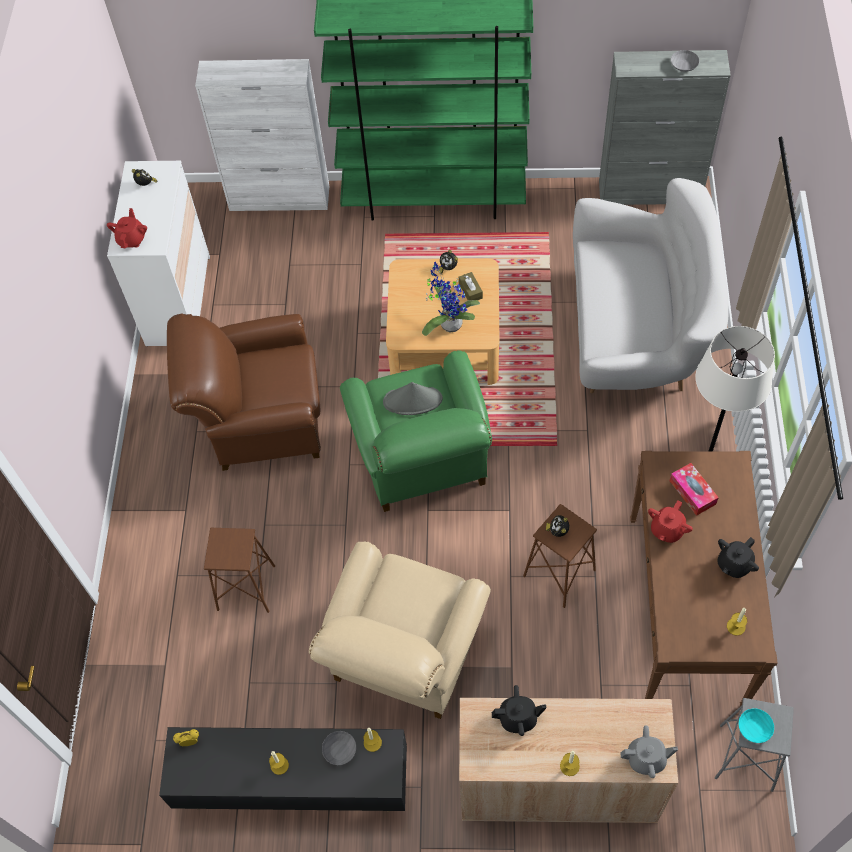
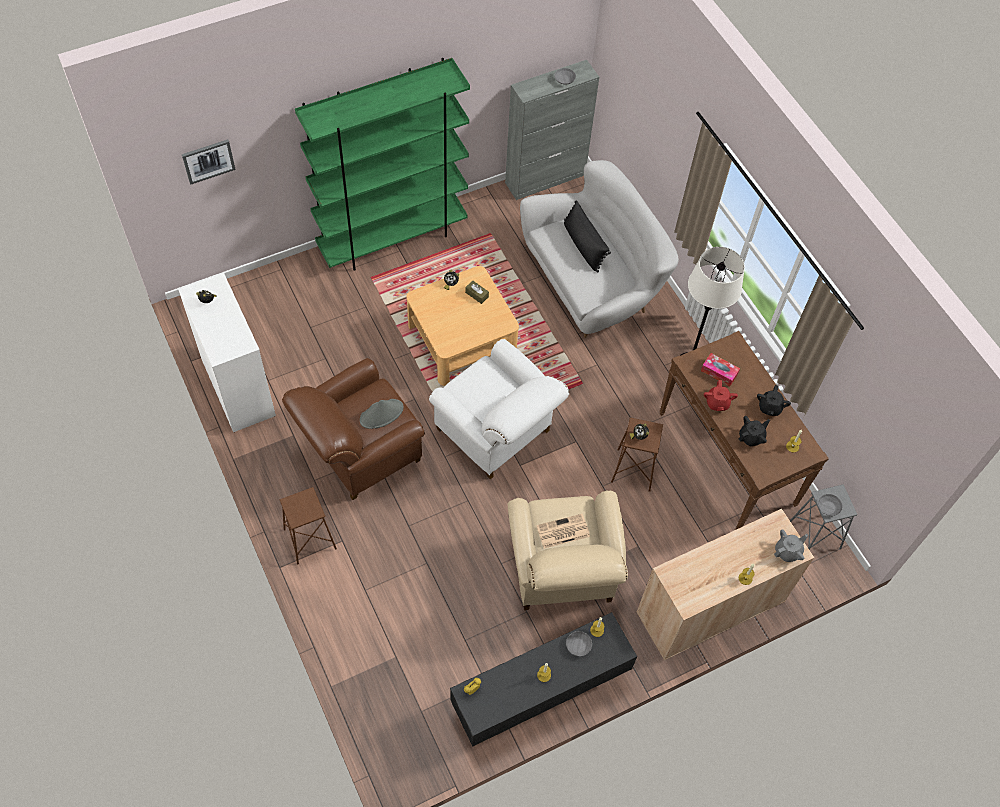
camera: 35 degrees left, 0 degrees up
red teapot [107,208,147,248] -> none
white cabinet [195,59,329,211] -> none
brown stool [204,528,275,613] -> brown stool moved to [280,487,337,564]
green armchair [340,350,492,512] -> white armchair [429,339,569,479]
grey hat [383,382,443,415] -> grey hat moved to [360,399,404,429]
potted plant [422,262,480,336] -> none
black teapot [492,685,547,736] -> black teapot moved to [739,416,770,446]
turquoise bowl [739,708,774,743] -> grey bowl [818,494,843,516]
none -> picture [182,139,236,185]
none -> newspaper [536,514,590,549]
none -> black pillow [564,200,611,272]

